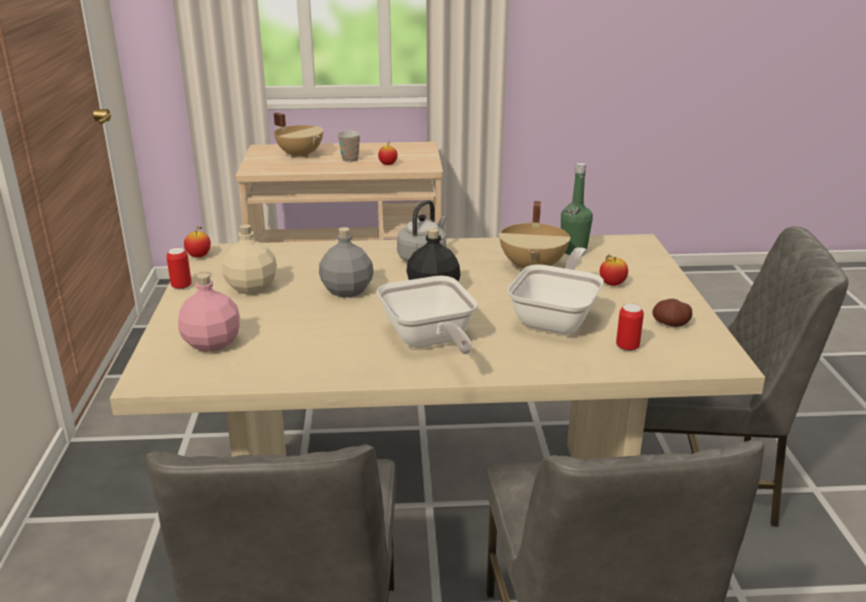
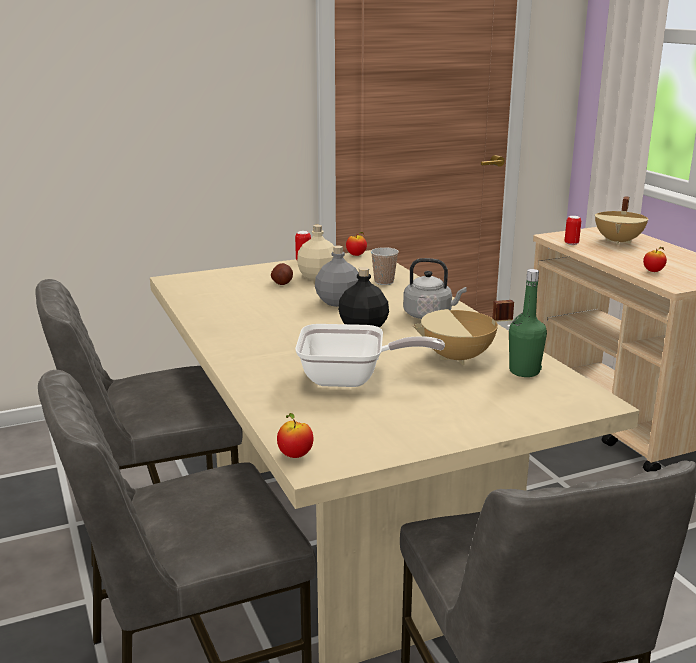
camera: 70 degrees right, 5 degrees down
pink bottle [178,273,240,352] -> none
cup [337,131,361,162] -> cup moved to [371,247,399,285]
frying pan [377,276,477,354] -> none
apple [600,255,628,286] -> apple moved to [277,413,313,458]
can [616,303,644,351] -> can moved to [565,216,581,245]
potato [652,299,692,327] -> potato moved to [271,263,293,285]

